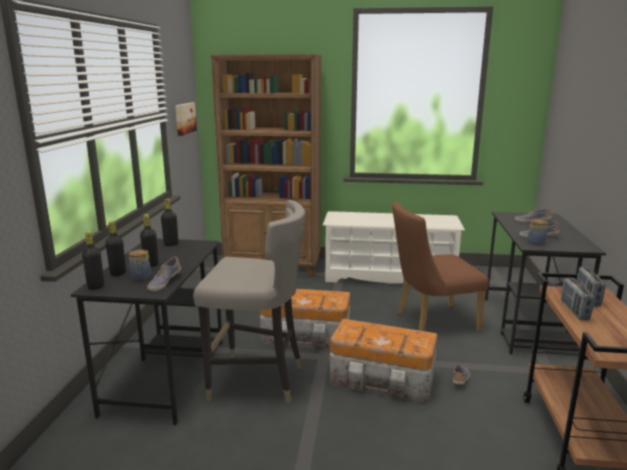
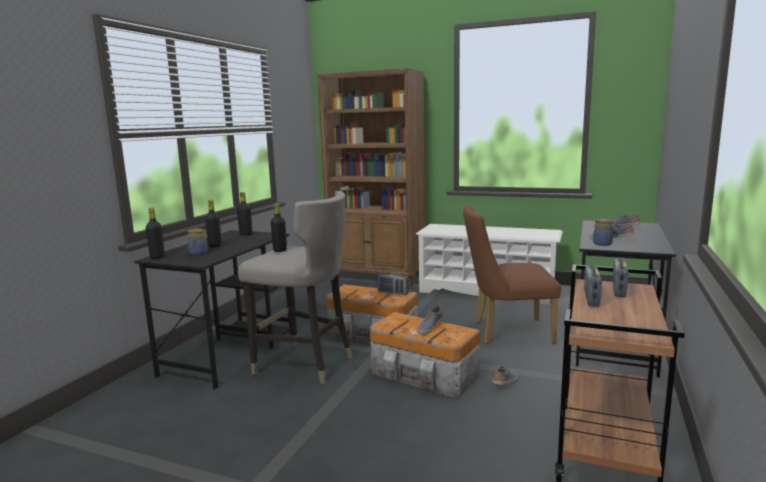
camera: 15 degrees right, 5 degrees down
black bottle [106,221,126,276] -> black bottle moved to [271,203,287,252]
shoe [147,257,181,291] -> shoe moved to [417,305,444,335]
picture [175,102,197,136] -> none
none -> radio [377,273,409,295]

